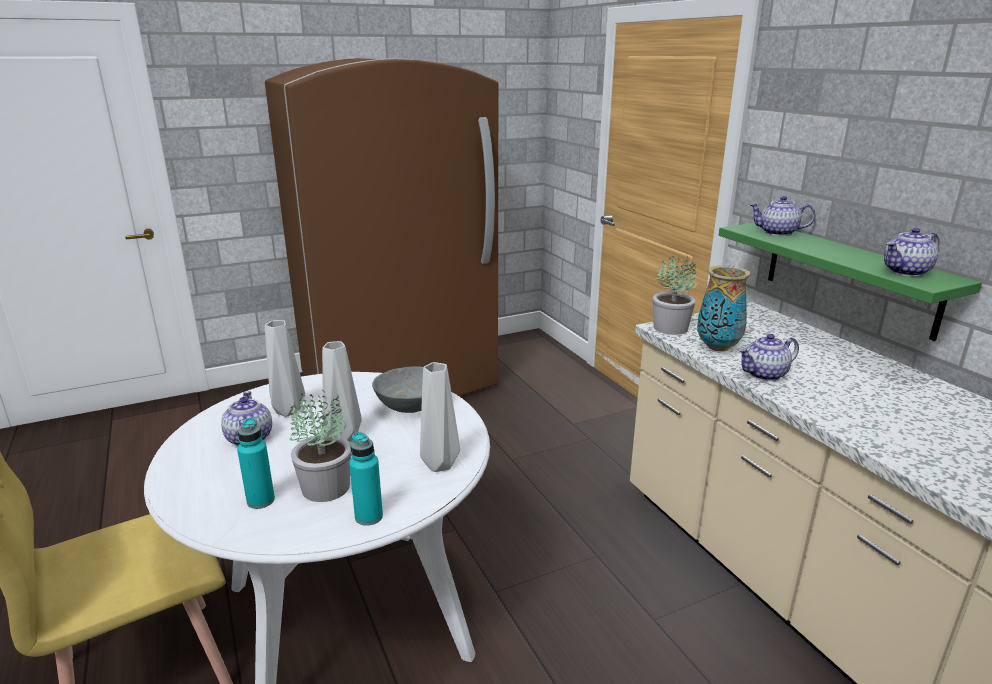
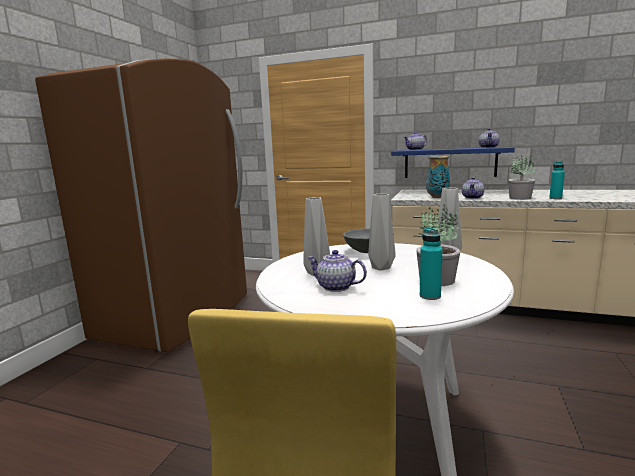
camera: 45 degrees left, 10 degrees down
turquoise bottle [349,432,383,526] -> turquoise bottle moved to [549,161,565,199]
potted plant [653,256,697,335] -> potted plant moved to [508,155,535,200]
green shelf [719,223,982,341] -> blue shelf [391,147,515,178]

